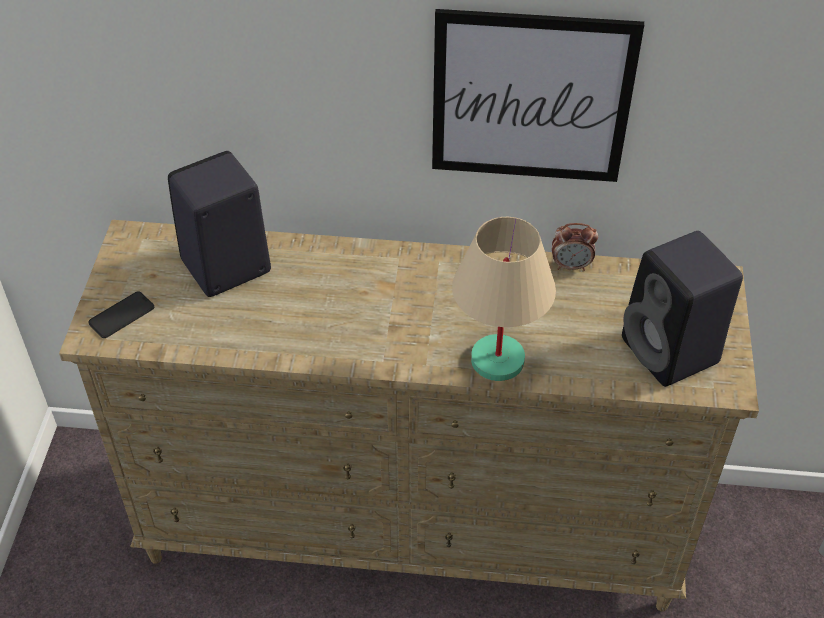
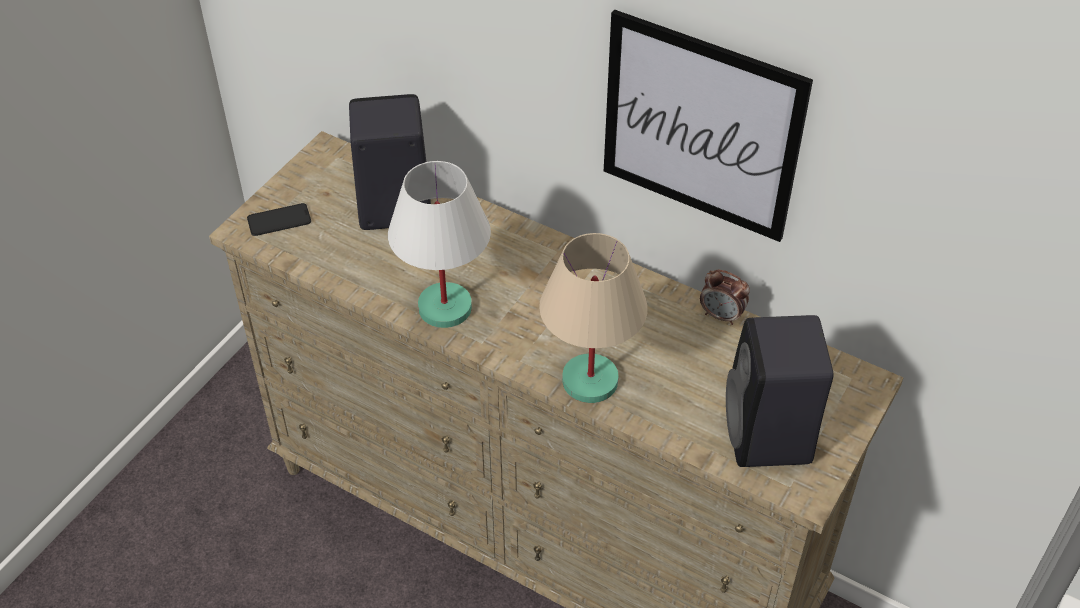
camera: 25 degrees right, 0 degrees up
none -> white table lamp [388,161,491,328]

